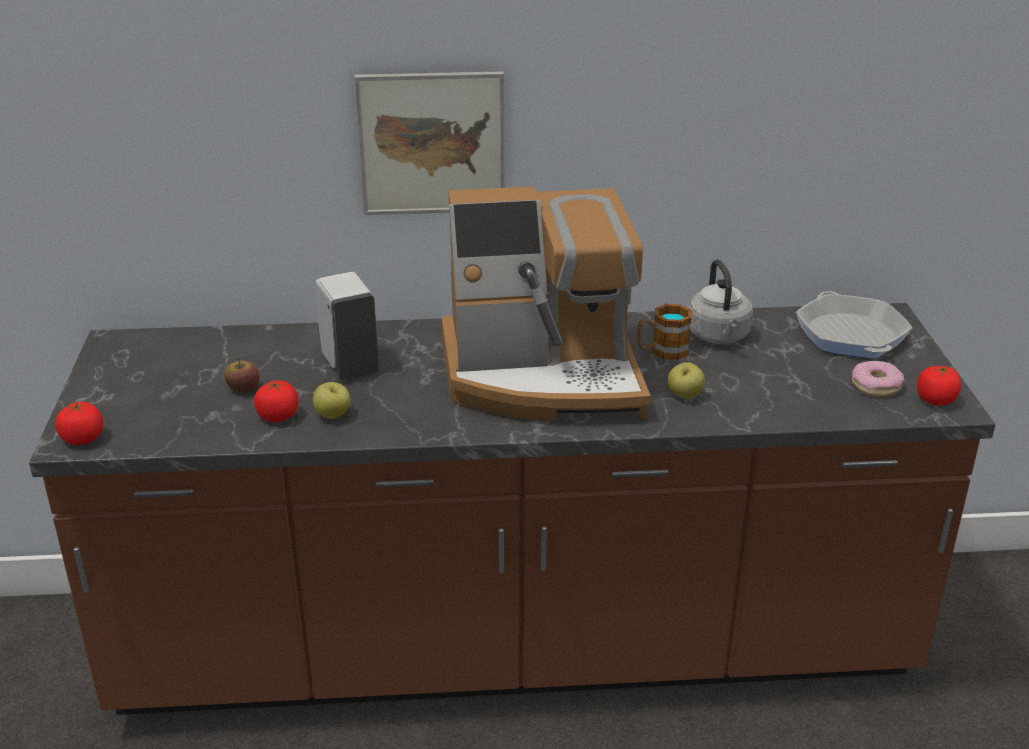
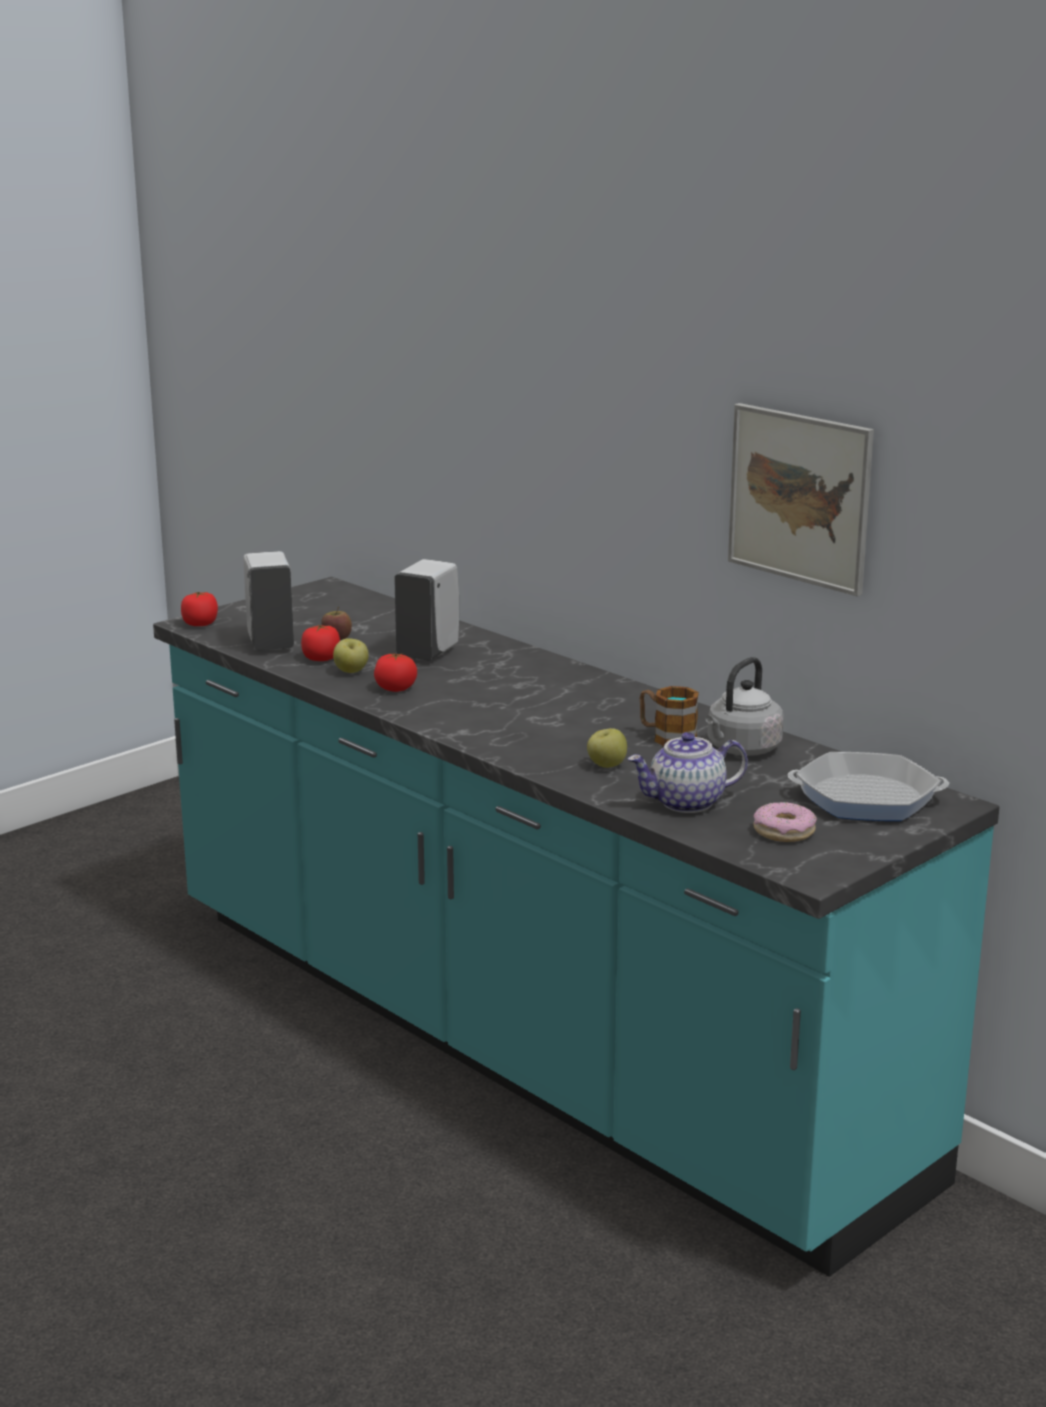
camera: 50 degrees right, 10 degrees down
brown counter [29,303,995,715] -> turquoise counter [153,577,999,1277]
picture [354,71,504,215] -> picture moved to [728,403,874,596]
coffee machine [442,186,651,421] -> none
frying pan [796,292,912,359] -> frying pan turned 120 degrees counterclockwise [788,752,949,821]
tomato [917,364,961,406] -> tomato moved to [374,653,417,692]
none -> white soap dispenser [243,551,294,650]
none -> teapot [627,732,748,813]

